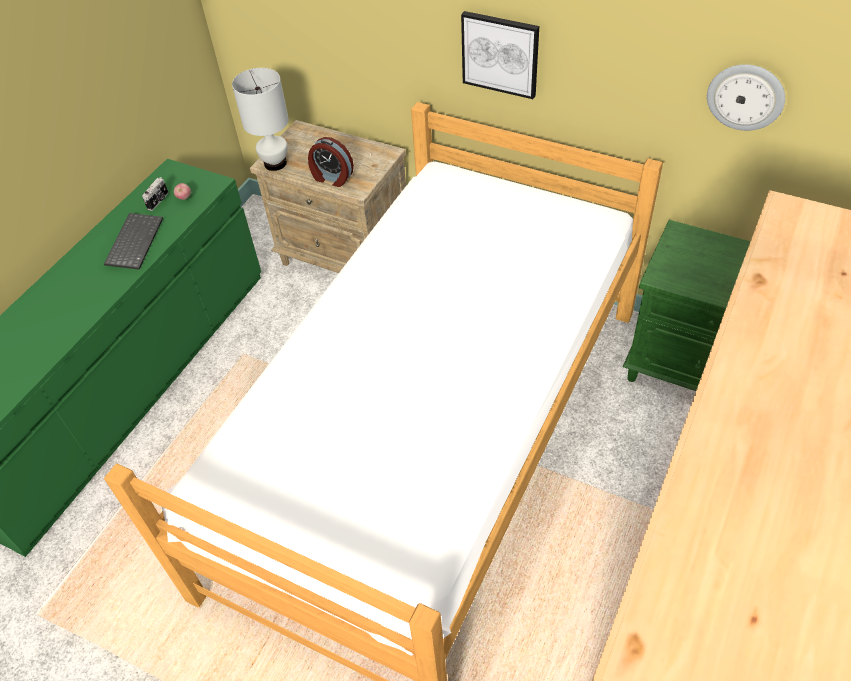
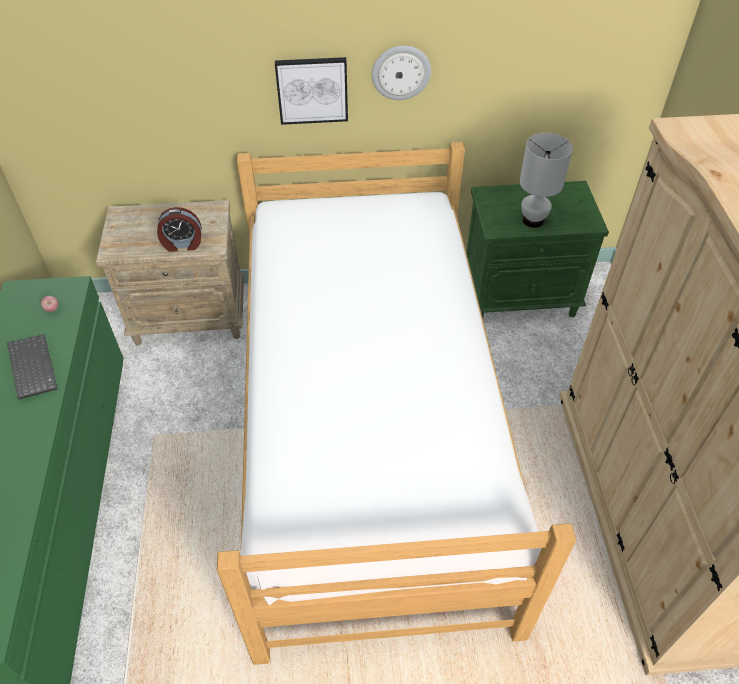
camera: 35 degrees left, 0 degrees up
camera [142,177,168,211] -> none
white table lamp [232,68,289,171] -> white table lamp moved to [520,133,573,228]
wall clock [707,64,785,131] -> wall clock moved to [372,46,431,100]

